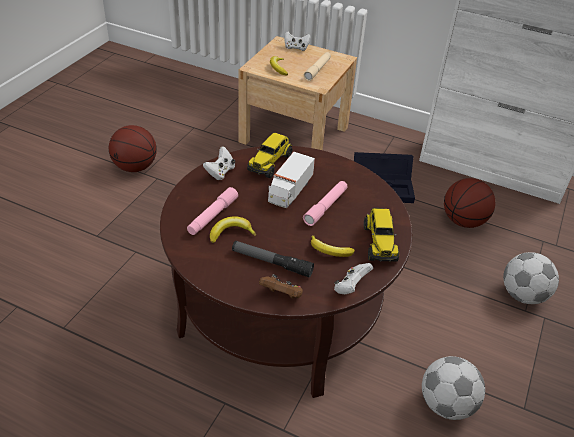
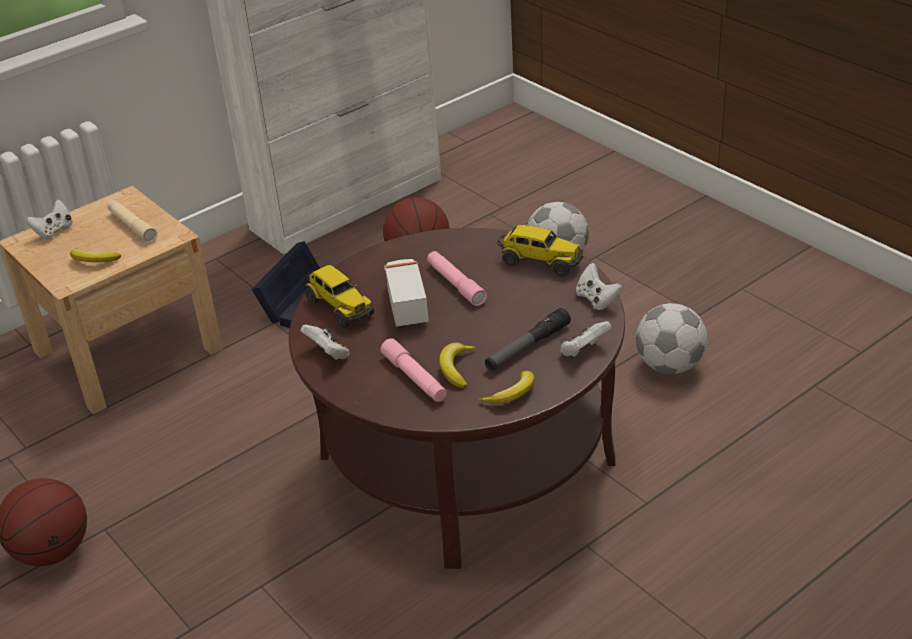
camera: 60 degrees left, 5 degrees down
brown game controller [259,274,303,299] -> white game controller [560,321,612,357]
toy truck [268,152,315,208] -> toy truck turned 150 degrees counterclockwise [384,259,429,327]
banana [311,235,355,257] -> banana moved to [479,371,535,404]

